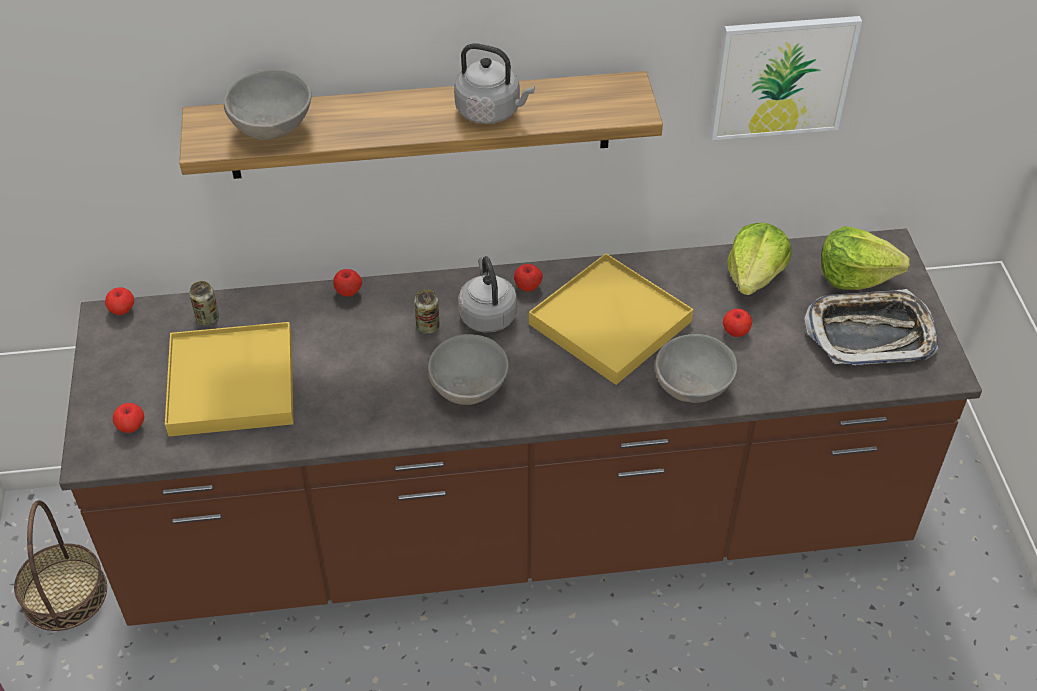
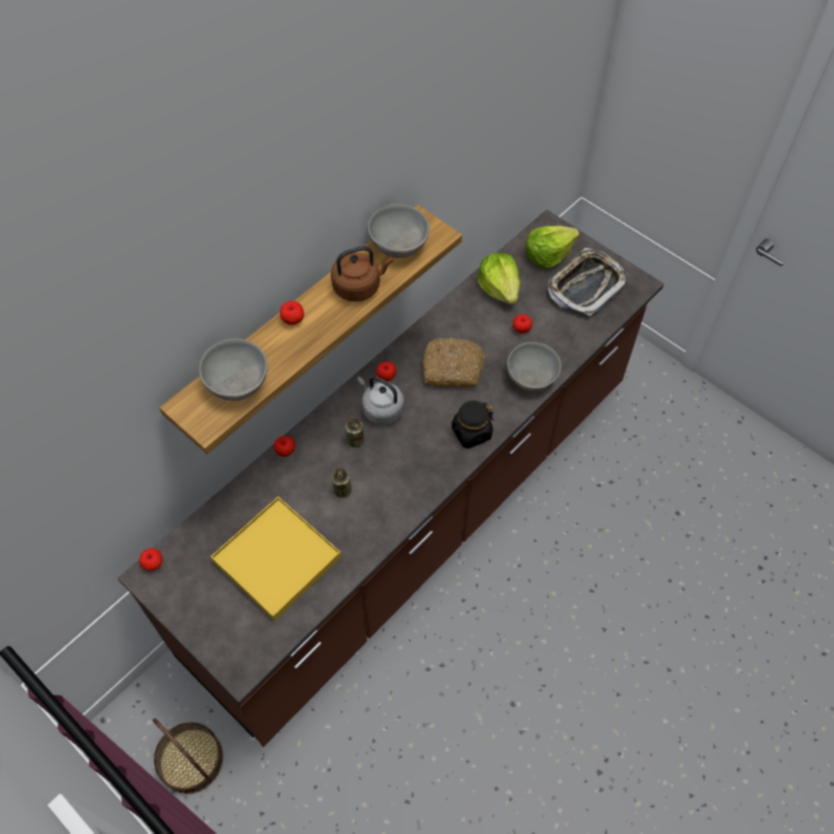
camera: 40 degrees left, 10 degrees up
apple [113,403,144,433] -> apple moved to [280,301,304,325]
can [189,281,219,326] -> can moved to [332,468,351,498]
grey bowl [428,334,508,405] -> grey bowl moved to [368,204,430,258]
grey kettle [454,43,535,124] -> brown kettle [331,246,393,302]
yellow tray [529,253,693,385] -> bread [423,337,485,388]
picture [710,16,862,140] -> none
none -> black jar [451,400,493,449]

